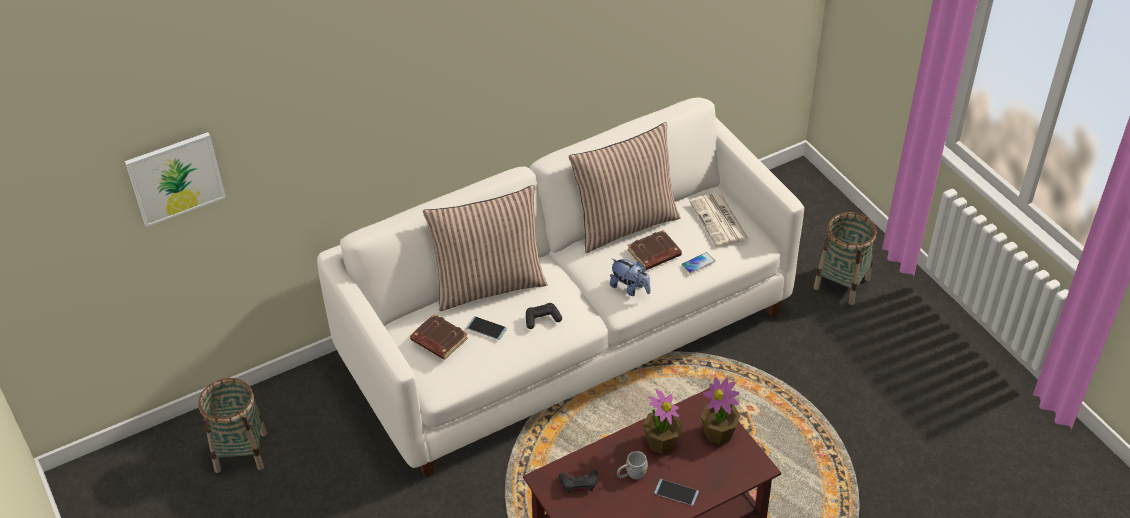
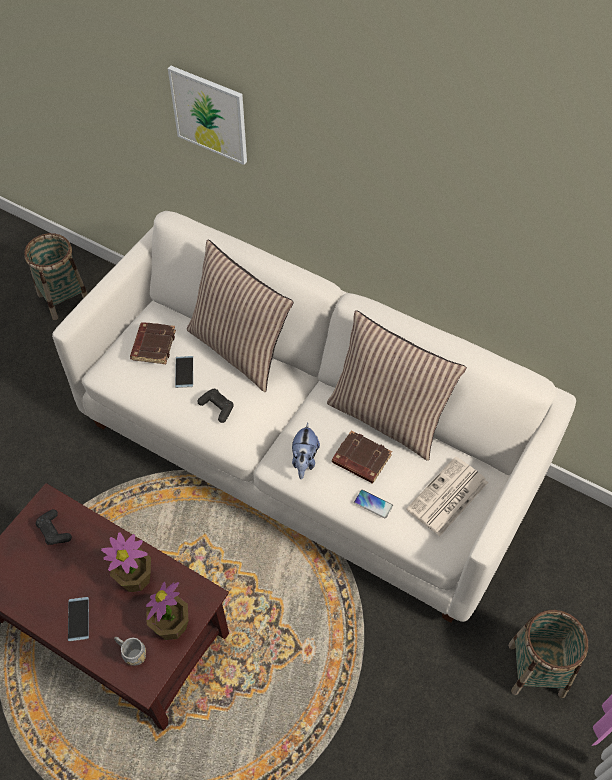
camera: 60 degrees right, 10 degrees up
picture [125,132,226,227] -> picture moved to [168,66,247,165]
grey mug [617,451,648,480] -> grey mug moved to [114,637,146,666]

